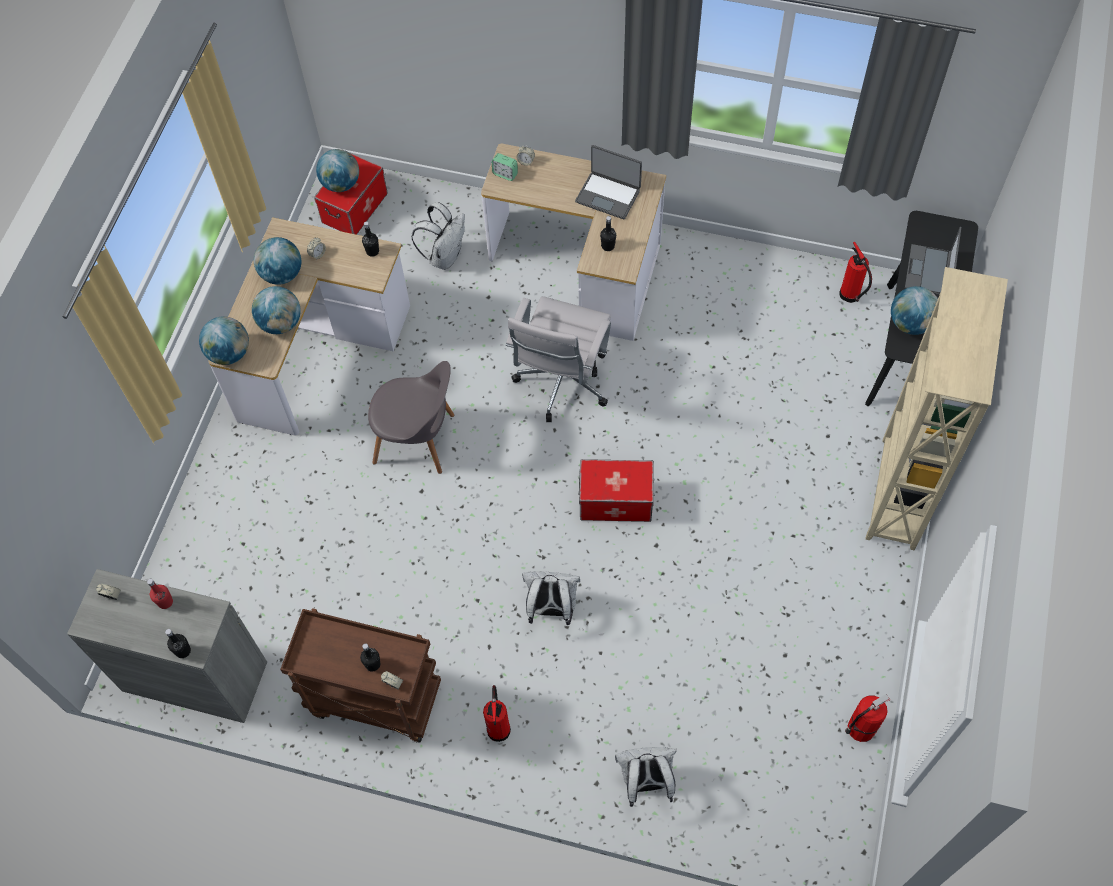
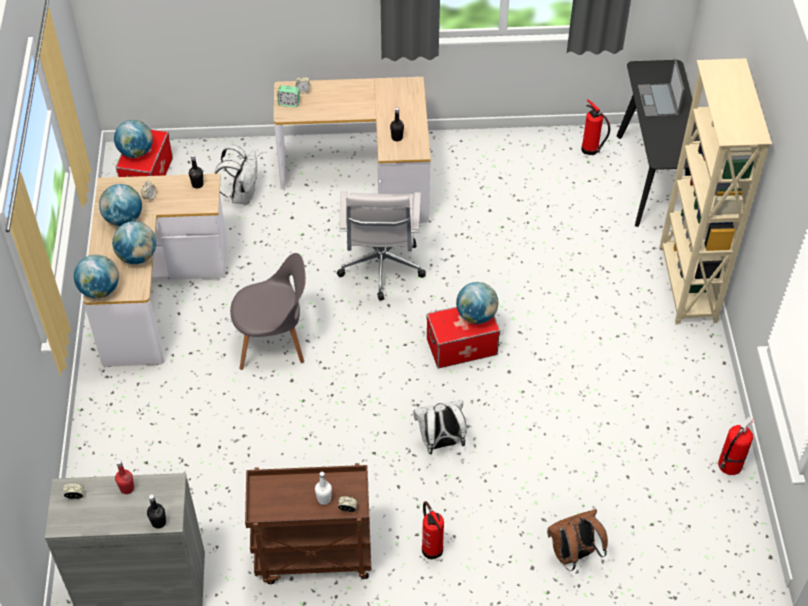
camera: 20 degrees left, 10 degrees down
black bottle [360,643,380,672] -> white bottle [315,472,332,505]
laptop [575,145,642,219] -> none
white backpack [615,747,677,807] -> brown backpack [547,509,608,571]
globe [891,286,938,335] -> globe moved to [456,282,498,324]

